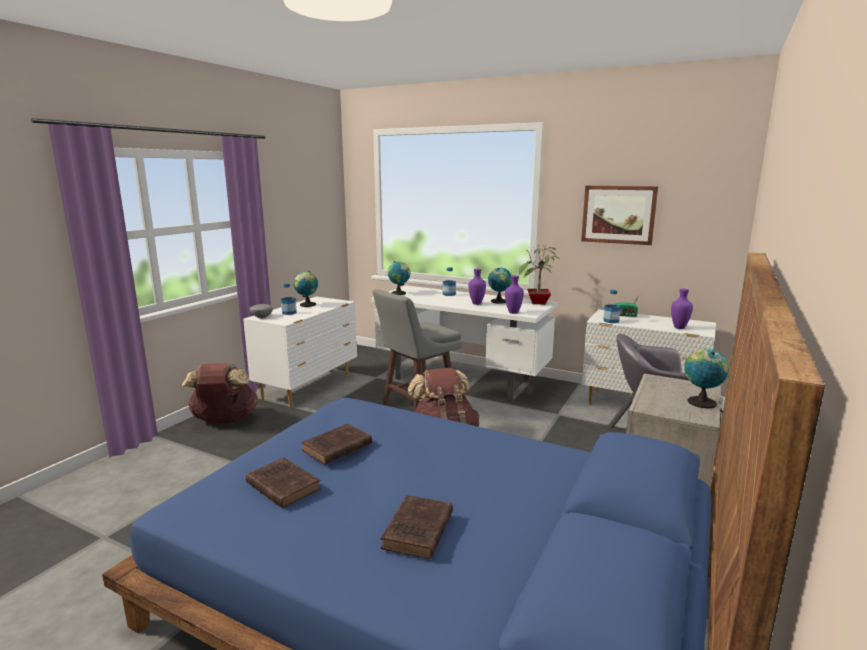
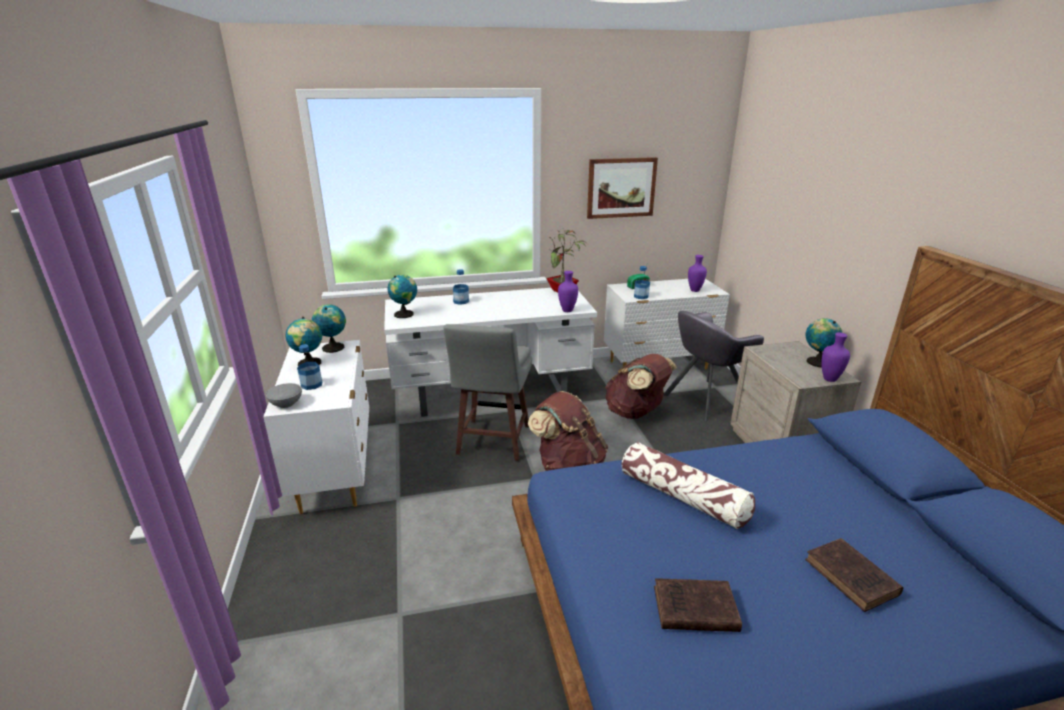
camera: 40 degrees left, 10 degrees up
brown backpack [182,363,258,423] -> brown backpack moved to [605,354,677,419]
brown book [301,424,372,465] -> none
purple vase [468,269,486,305] -> purple vase moved to [821,332,850,382]
globe [488,267,512,304] -> globe moved to [312,304,346,353]
none -> pillow [622,442,755,529]

